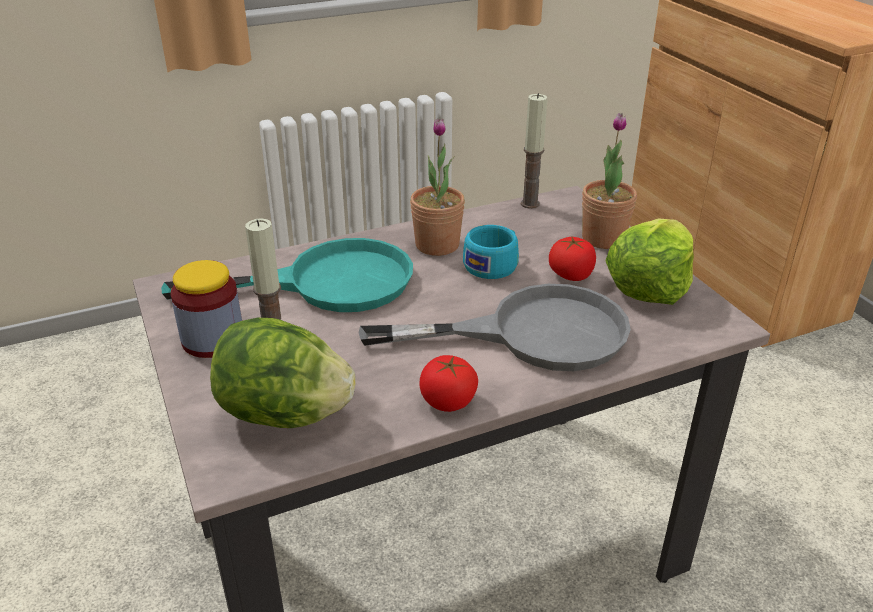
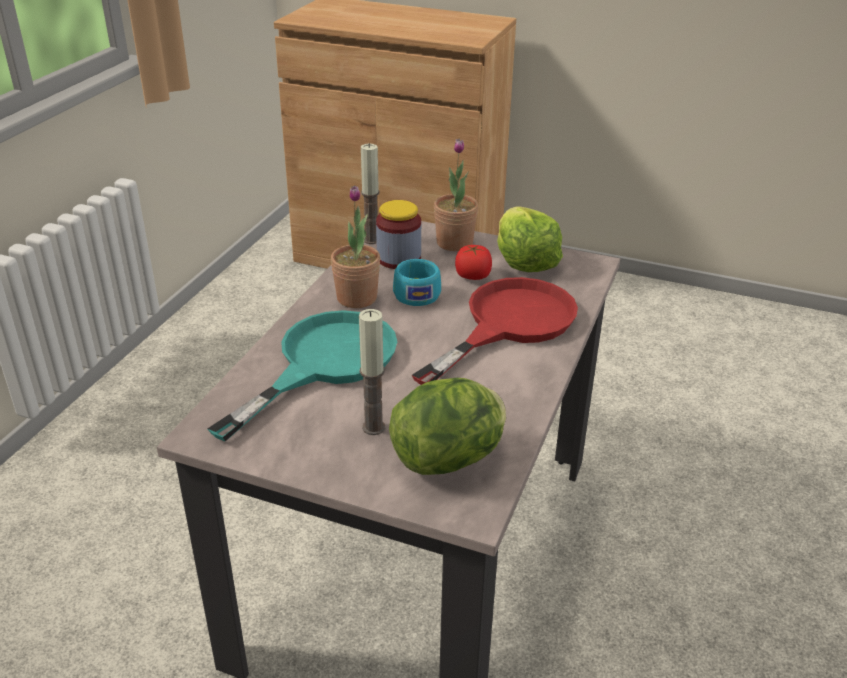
camera: 45 degrees left, 0 degrees up
jar [171,260,242,358] -> jar moved to [376,200,421,269]
grey frying pan [358,284,631,371] -> red frying pan [412,277,578,385]
tomato [419,355,478,412] -> none

